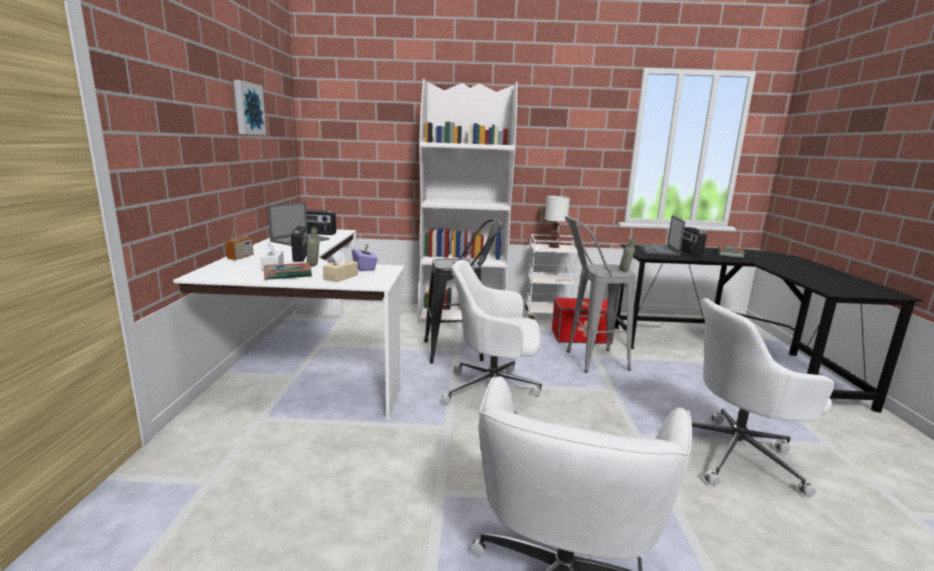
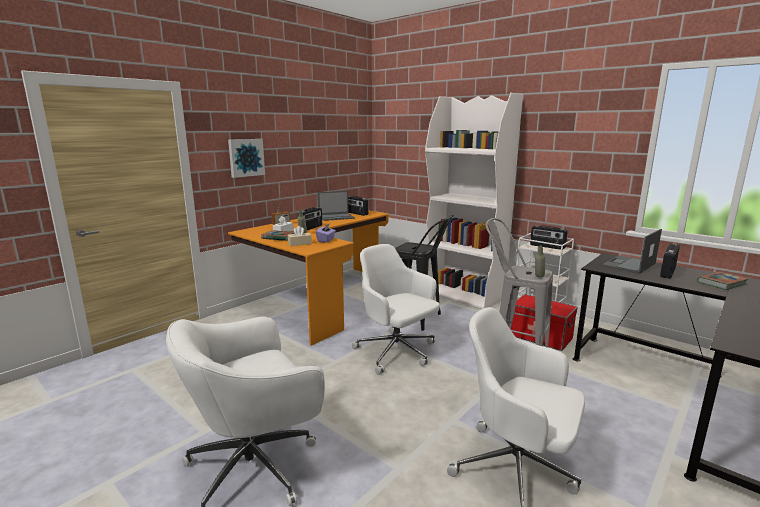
camera: 40 degrees right, 0 degrees up
white desk [173,229,405,419] -> orange desk [228,210,389,346]
picture [234,80,266,135] -> picture moved to [228,139,265,178]
white table lamp [545,196,570,248] -> radio [530,225,568,250]

